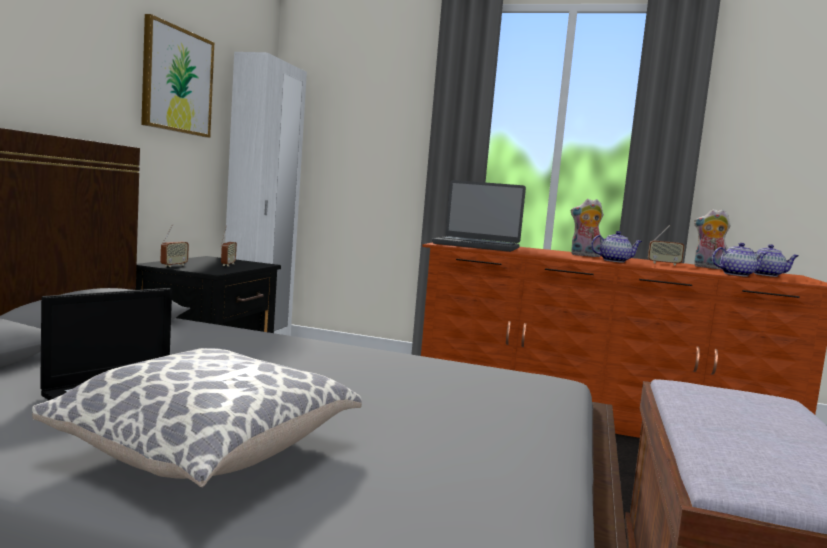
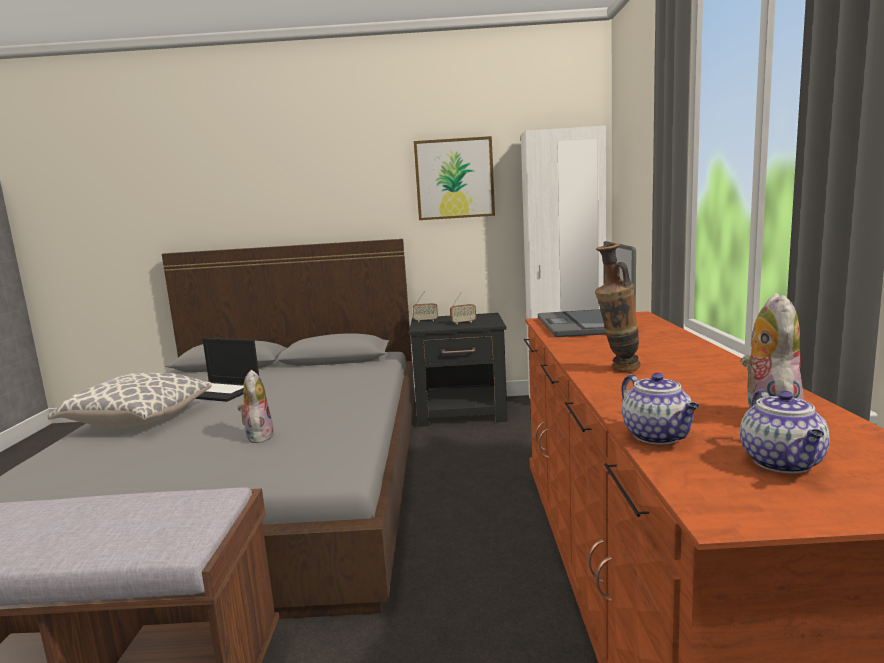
camera: 75 degrees right, 5 degrees up
plush toy [571,199,604,257] -> plush toy moved to [238,370,274,443]
teapot [591,231,642,263] -> vase [595,243,641,372]
radio [648,225,685,266] -> none

